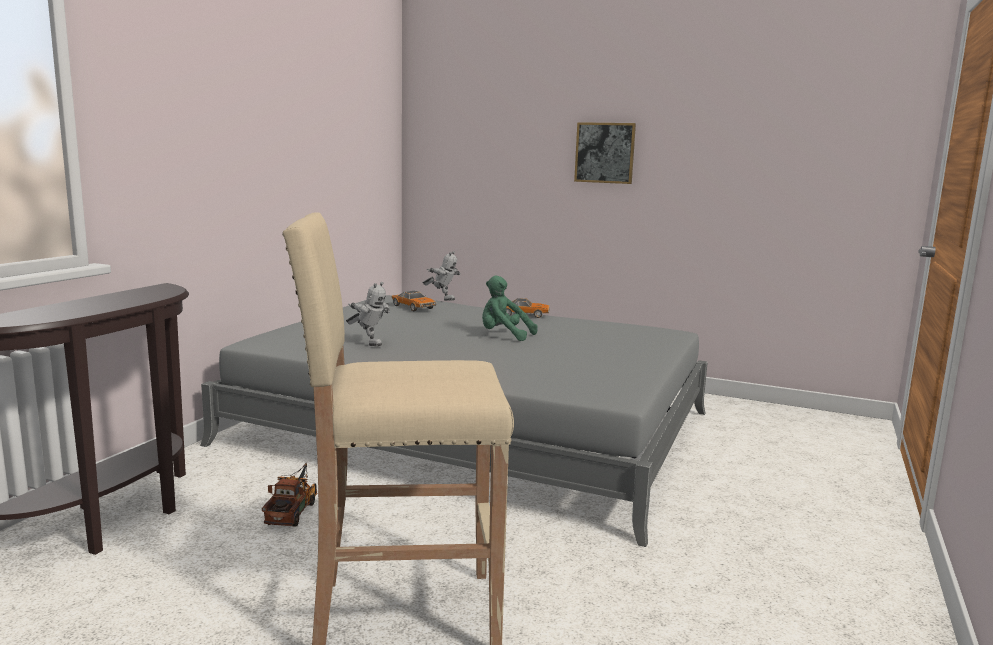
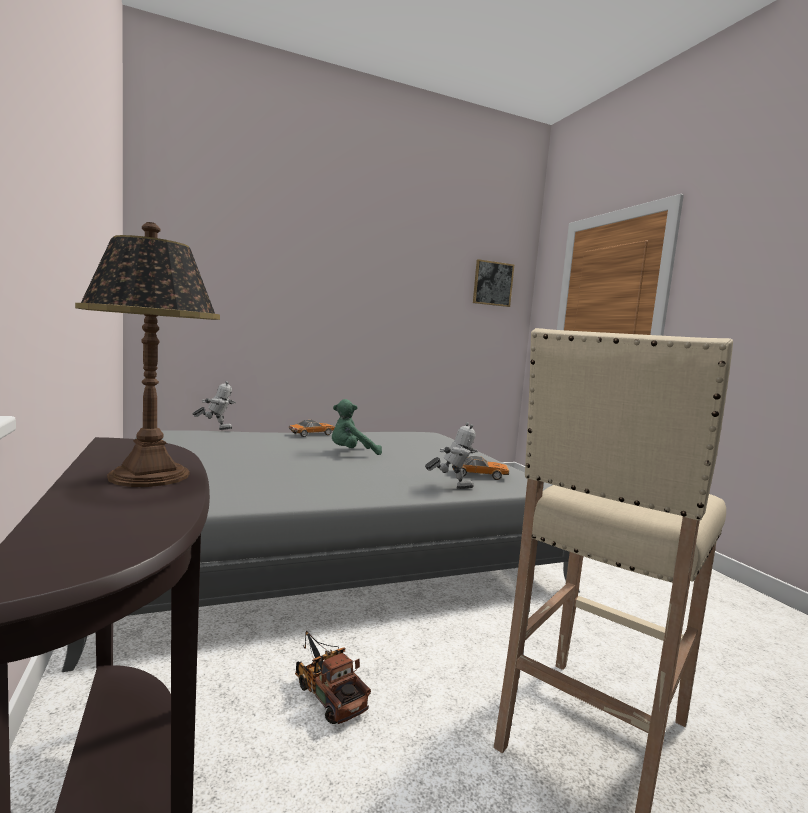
camera: 45 degrees left, 5 degrees down
toy robot [346,282,390,346] -> toy robot moved to [425,422,478,489]
toy car [391,291,436,311] -> toy car moved to [452,456,509,480]
picture [574,122,636,184] -> picture moved to [473,259,514,307]
none -> table lamp [75,222,220,487]

